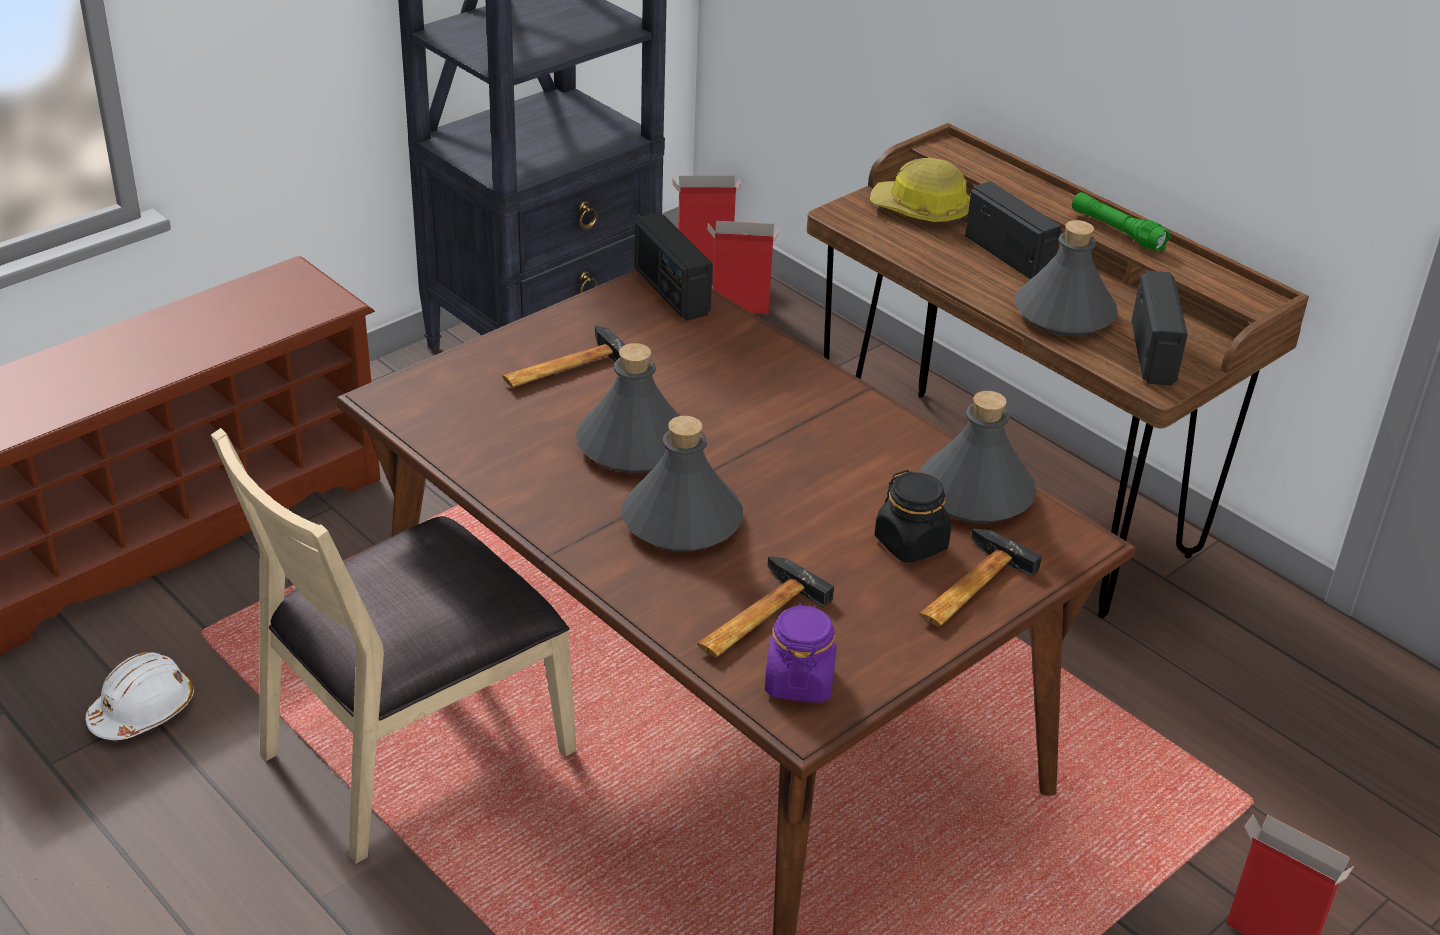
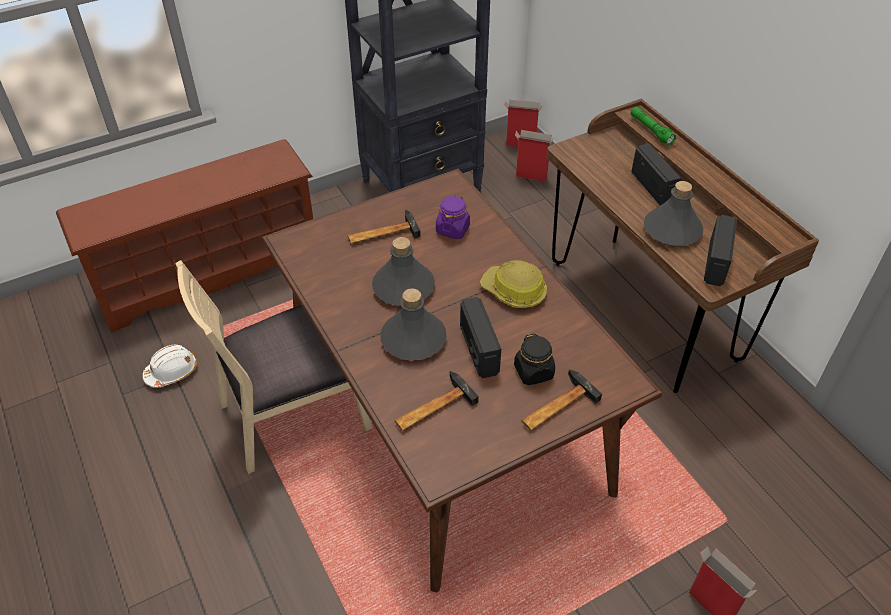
camera: 15 degrees right, 10 degrees up
radio [635,212,713,321] -> radio moved to [460,297,501,378]
purple jar [765,603,837,703] -> purple jar moved to [436,195,470,239]
hard hat [870,158,970,223] -> hard hat moved to [480,260,547,308]
grey bottle [919,391,1037,523] -> none
green flashlight [1072,192,1171,252] -> green flashlight moved to [630,107,677,146]

